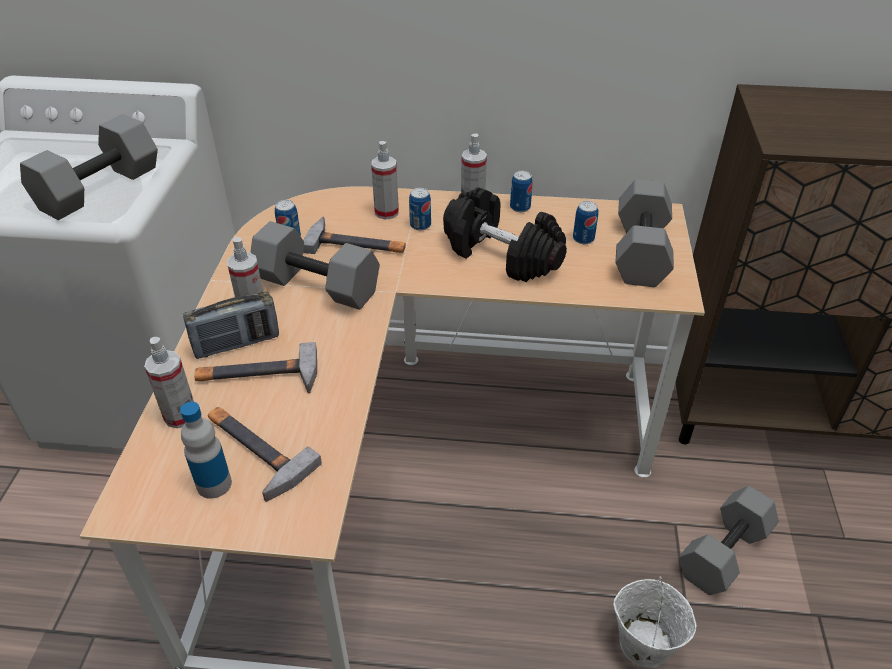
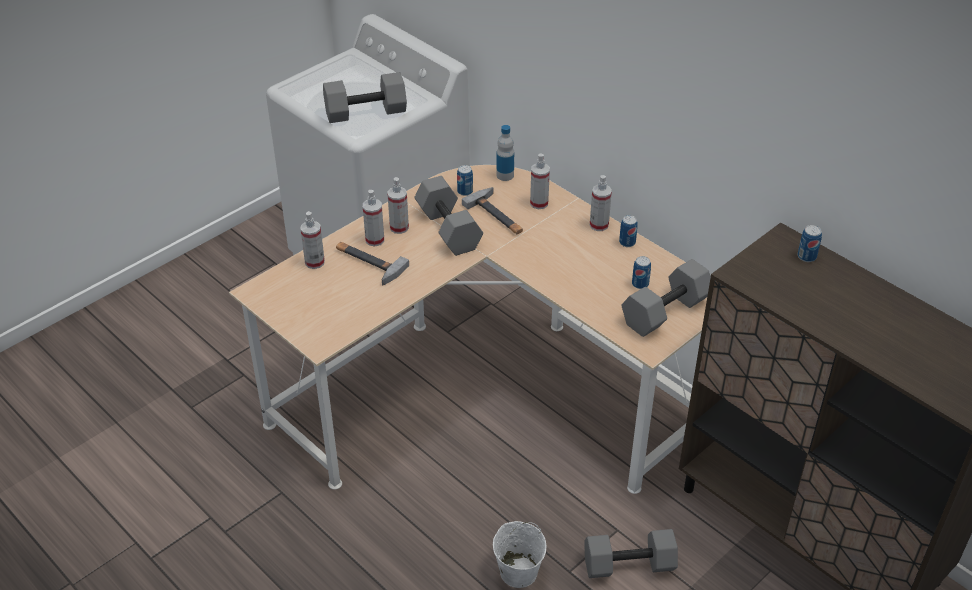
camera: 40 degrees right, 0 degrees up
bottle [180,402,232,499] -> bottle moved to [496,125,514,181]
radio [183,291,279,359] -> spray bottle [363,190,384,246]
hammer [208,407,322,502] -> none
can [409,188,431,231] -> can moved to [797,225,822,262]
black dumbbell [443,187,567,282] -> none

